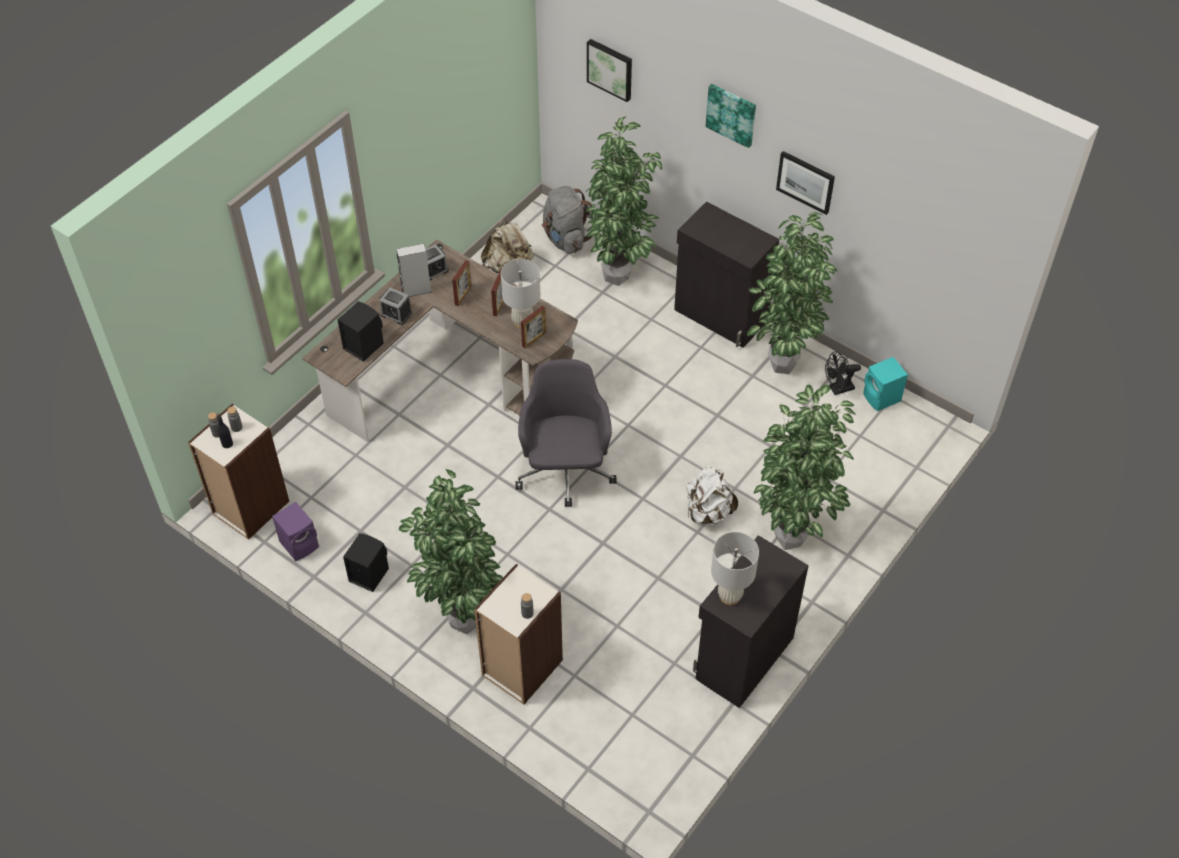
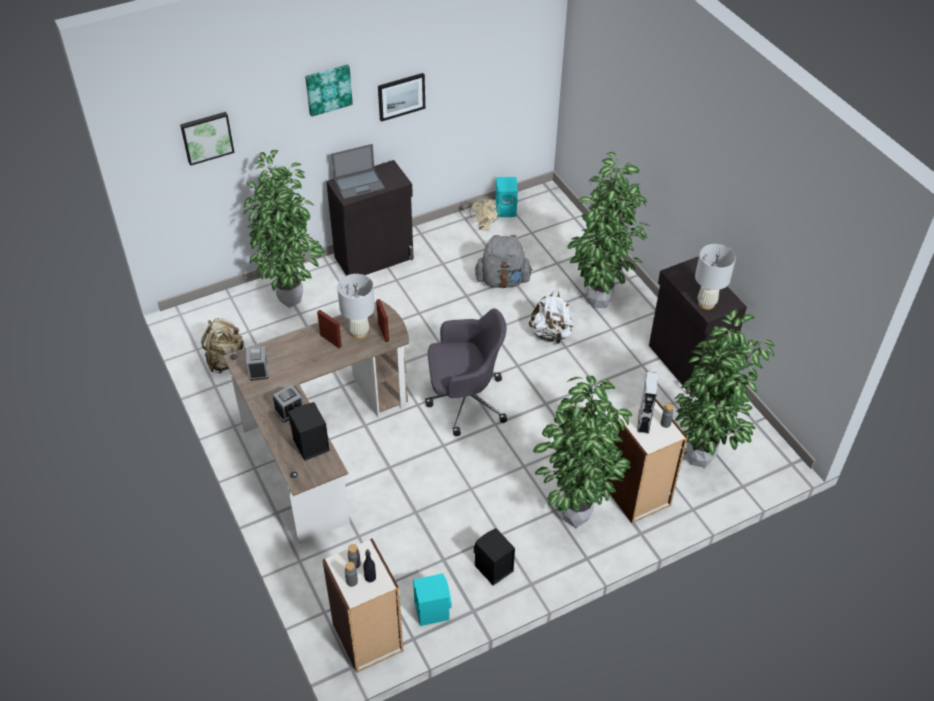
camera: 65 degrees left, 5 degrees down
purple speaker [272,502,319,561] -> turquoise speaker [413,573,451,626]
grey speaker [396,244,432,297] -> grey speaker moved to [637,372,658,434]
picture frame [452,260,471,306] -> none
grey office chair [516,359,617,507] -> grey office chair turned 150 degrees clockwise [425,309,507,436]
grey backpack [542,186,597,254] -> grey backpack moved to [475,235,533,288]
potted plant [747,212,837,374] -> potted plant moved to [674,309,775,468]
black fan [825,351,861,395] -> beige fan [469,197,500,231]
none -> laptop [331,144,385,199]

